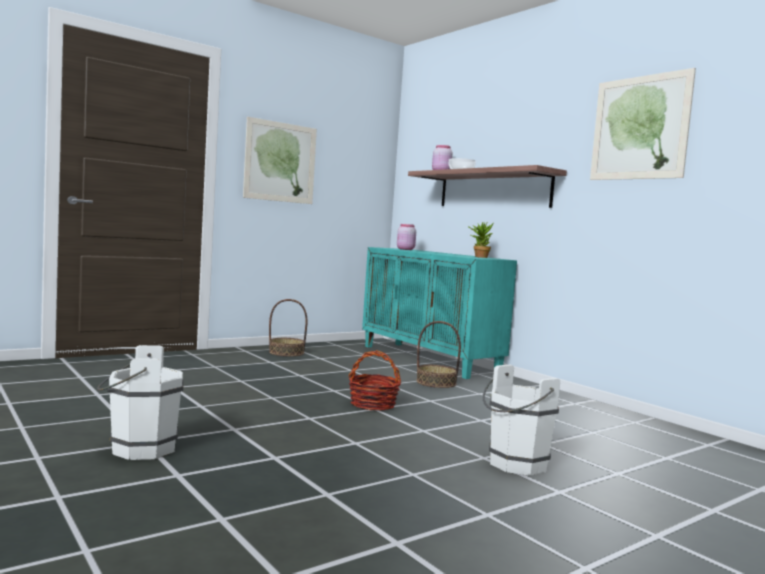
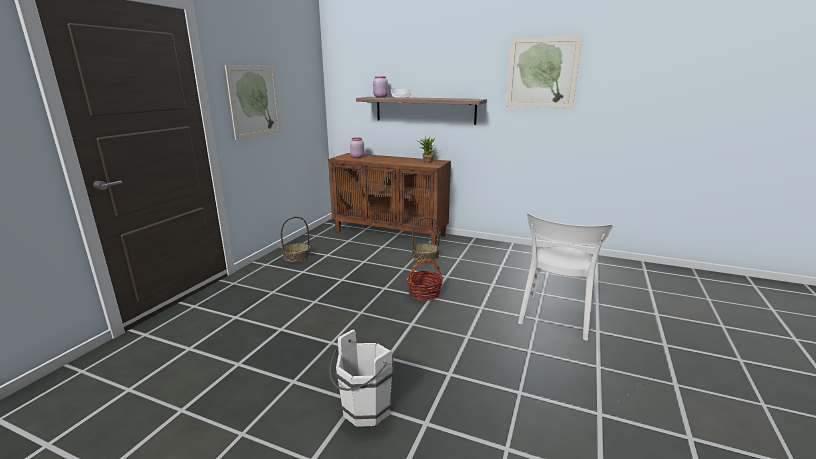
camera: 30 degrees left, 15 degrees up
turquoise cabinet [362,247,517,379] -> brown cabinet [328,153,451,245]
white bucket [483,364,560,475] -> white chair [518,213,613,341]

